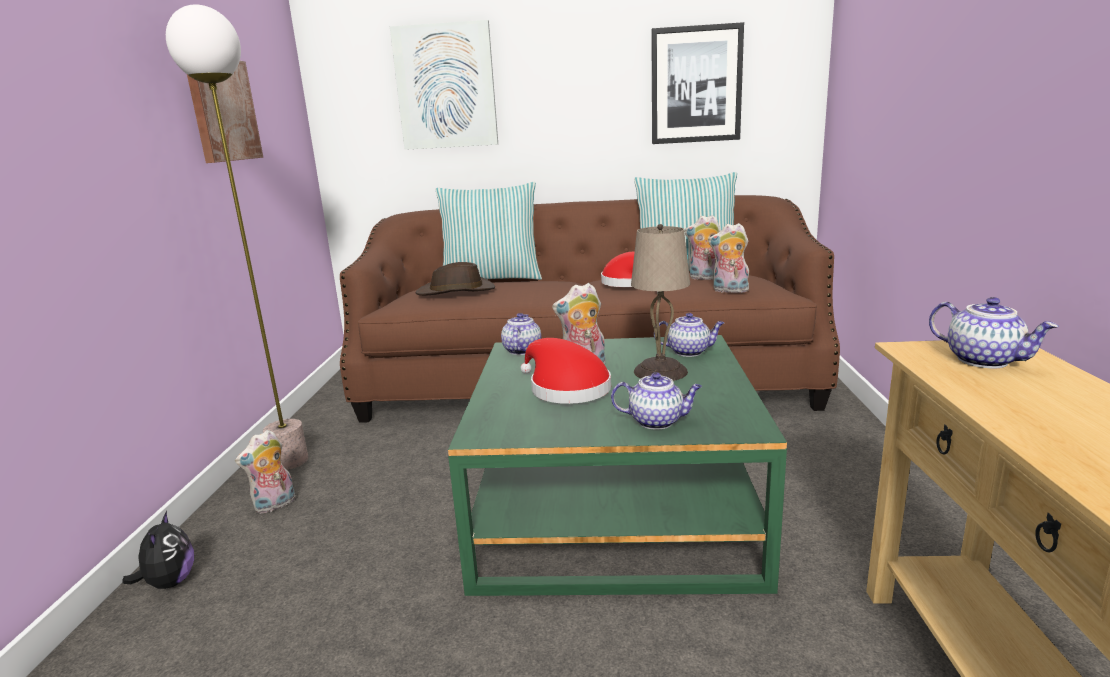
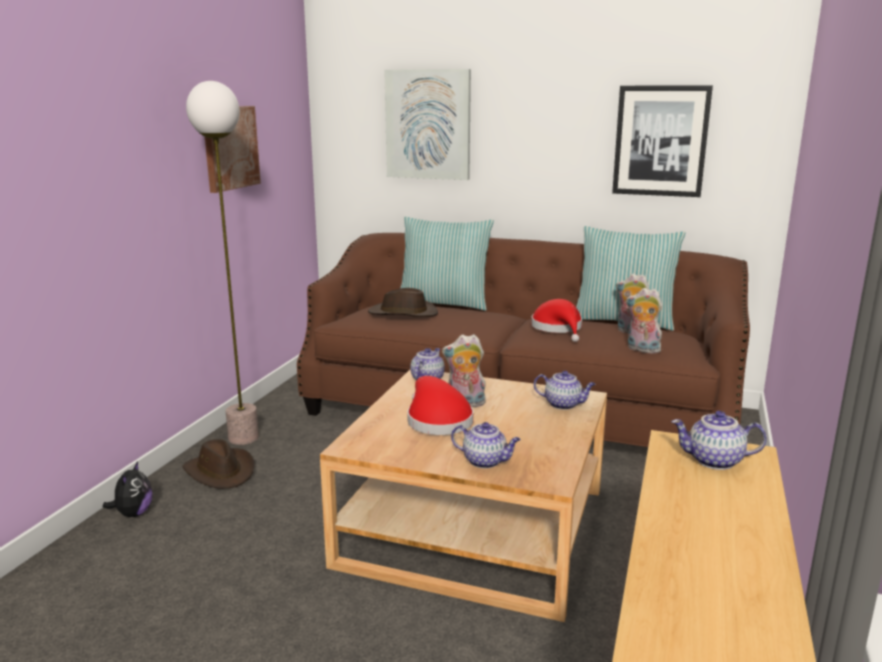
camera: 15 degrees right, 0 degrees up
plush toy [235,430,295,514] -> brown hat [182,439,254,488]
green coffee table [448,335,787,596] -> beige coffee table [320,370,607,622]
beige table lamp [631,224,690,381] -> none
teapot [929,297,1059,368] -> teapot turned 120 degrees clockwise [671,411,767,470]

